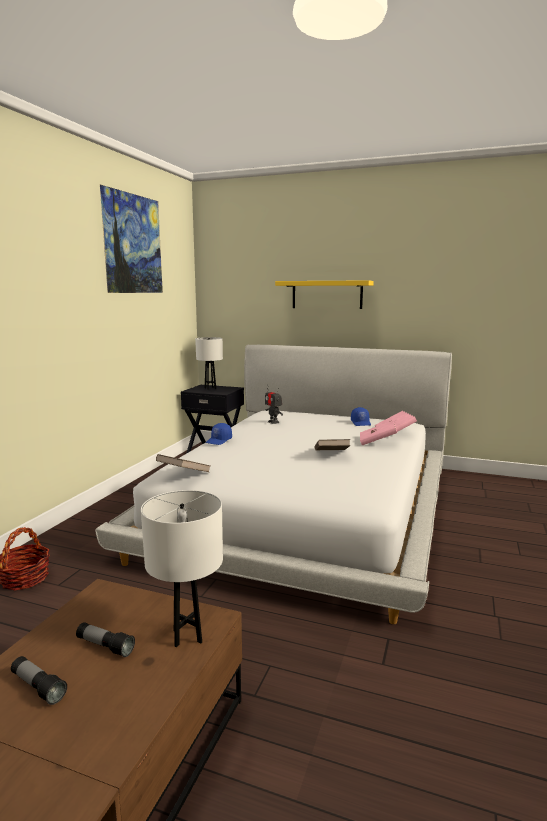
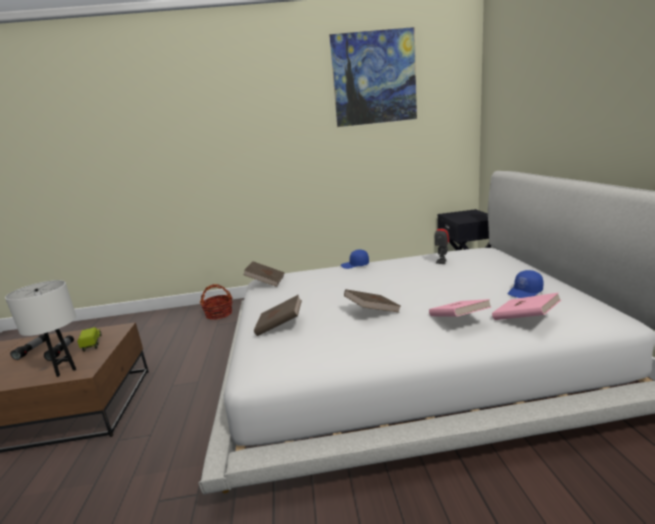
camera: 65 degrees right, 5 degrees up
white table lamp [195,337,223,390] -> none
yellow shelf [275,280,374,309] -> none
none -> toy truck [77,327,101,352]
none -> brown book [254,295,302,336]

